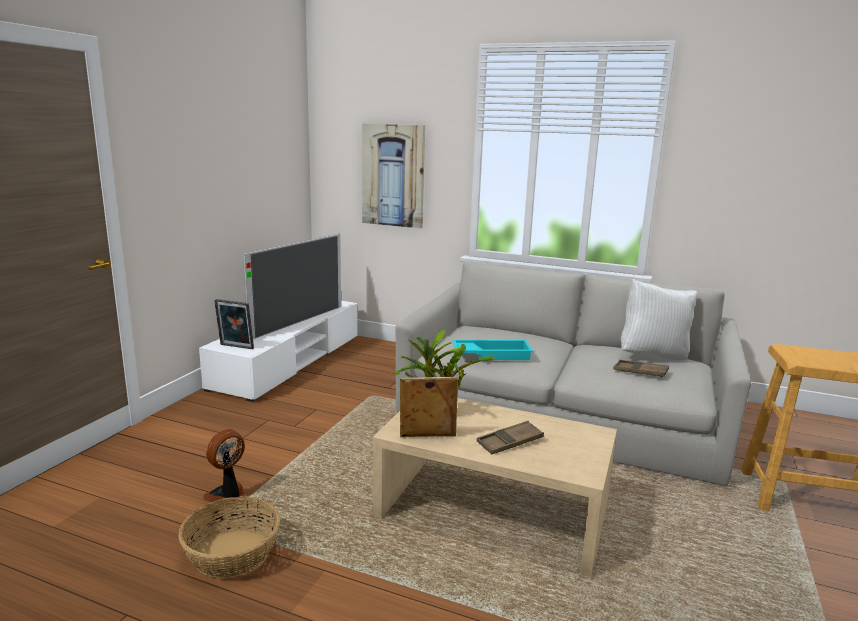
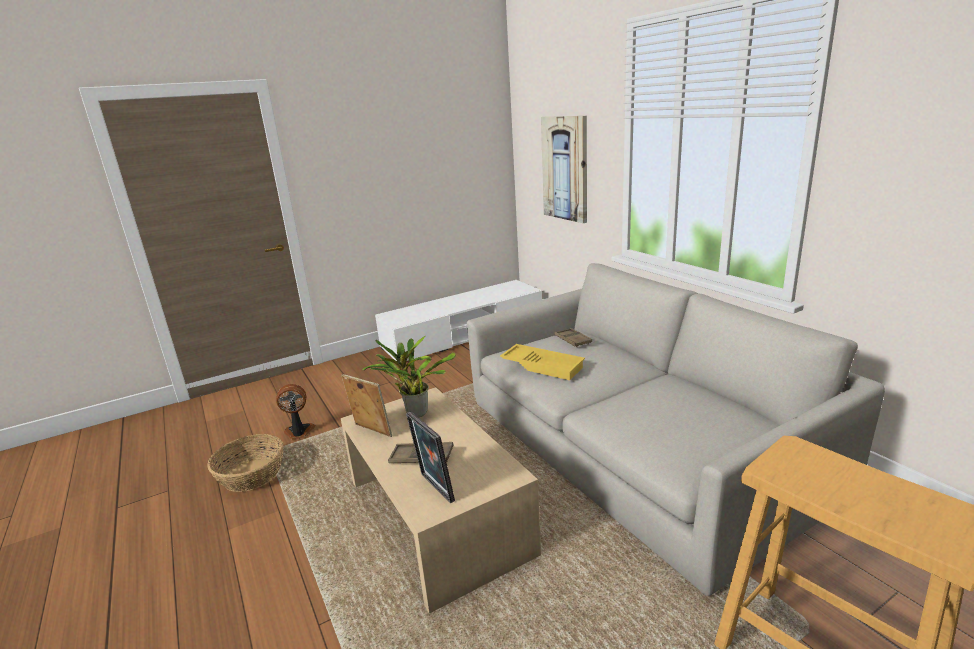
camera: 40 degrees right, 5 degrees up
picture frame [214,299,254,349] -> picture frame moved to [406,411,455,503]
television [243,234,341,339] -> none
turquoise tray [452,340,533,360] -> yellow tray [500,344,585,380]
brown tray [614,360,669,377] -> brown tray moved to [554,328,592,347]
white pillow [621,279,697,360] -> none

